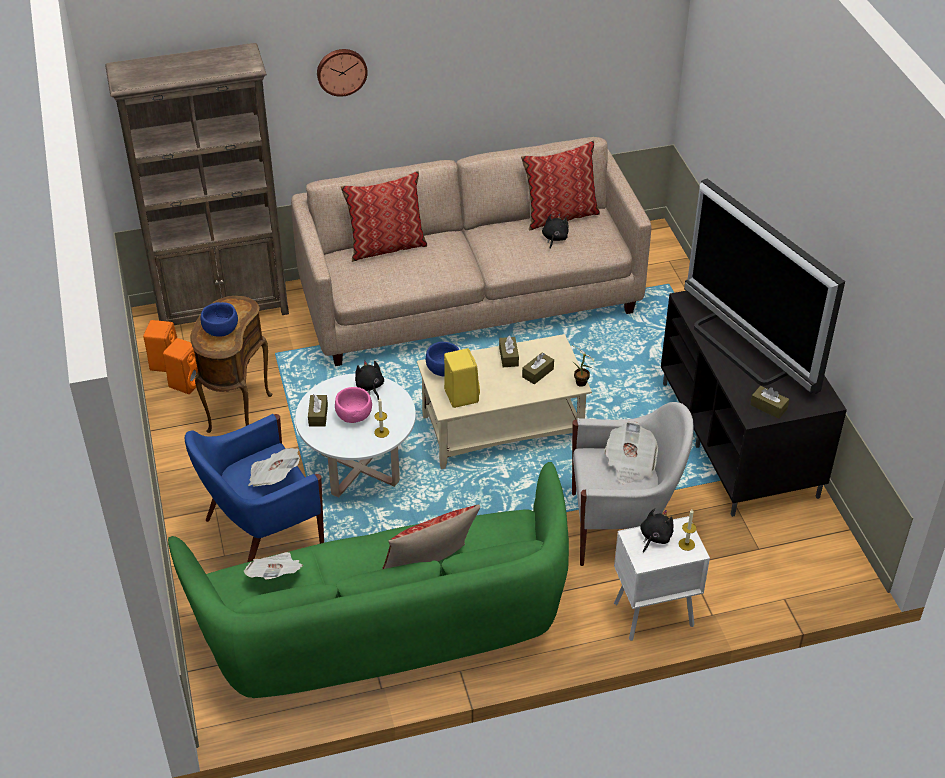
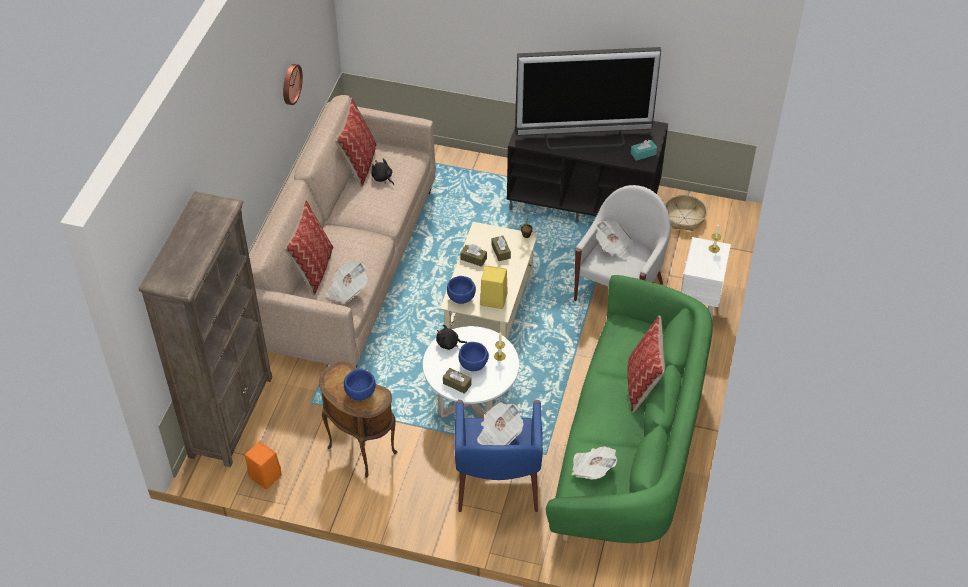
camera: 60 degrees left, 5 degrees up
orange speaker [163,338,198,394] -> none
wall clock [317,49,368,97] -> wall clock moved to [283,64,303,105]
pink bowl [335,387,372,423] -> blue bowl [459,342,489,371]
black plush toy [640,508,674,553] -> none
brown tissue box [750,386,789,419] -> turquoise tissue box [631,140,657,161]
none -> newspaper [325,261,368,304]
none -> basket [665,195,707,231]

